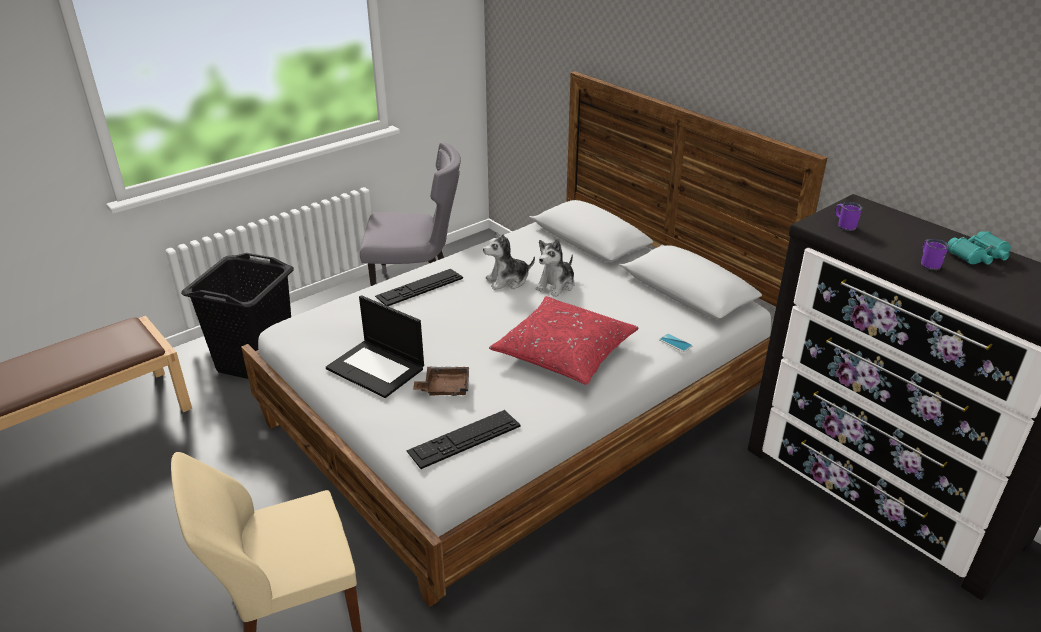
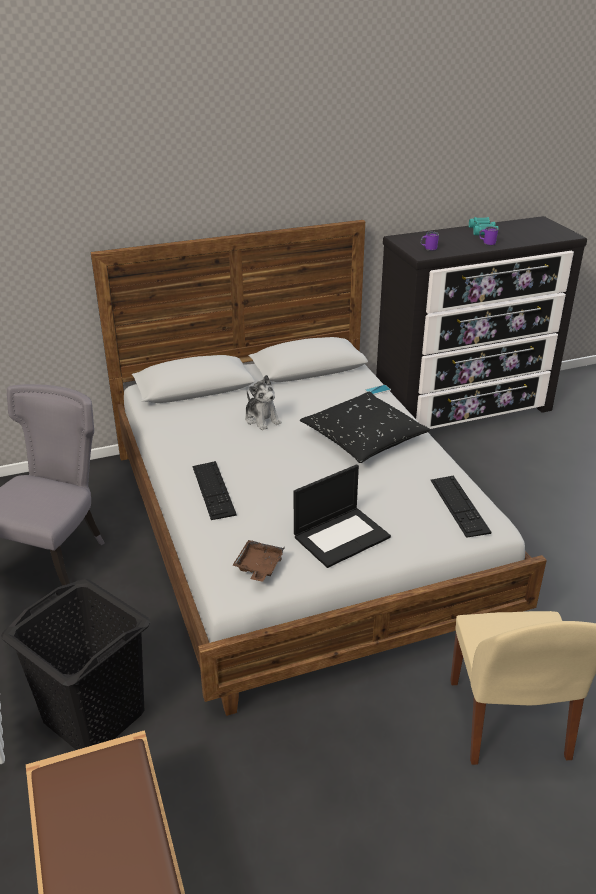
camera: 70 degrees left, 0 degrees up
brown tray [413,367,469,396] -> brown tray moved to [232,540,285,582]
plush toy [483,232,535,290] -> none
red pillow [489,296,638,385] -> black pillow [300,392,430,463]

